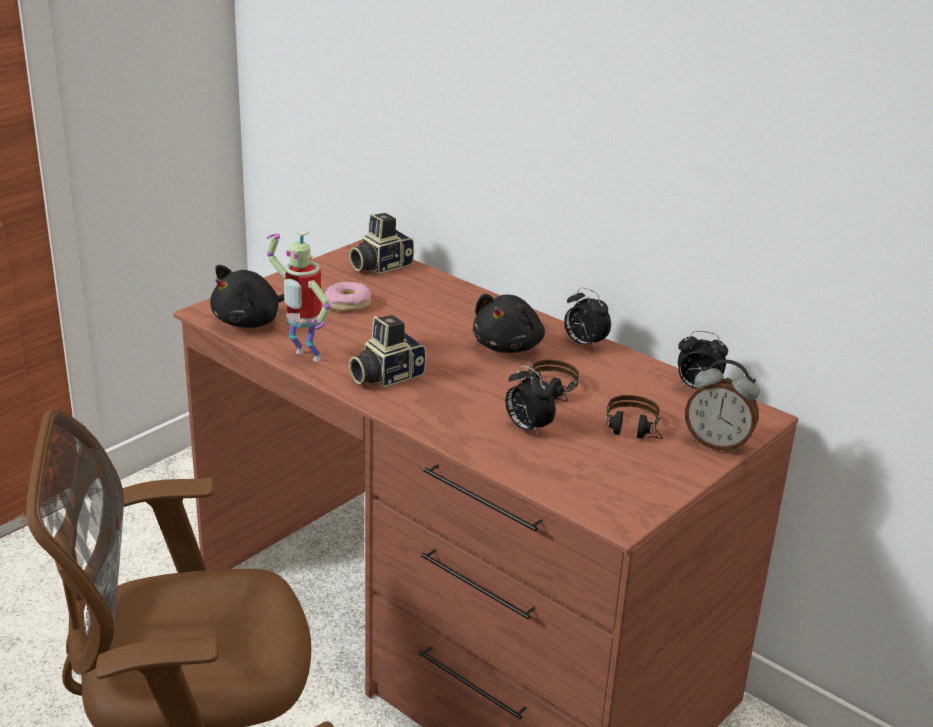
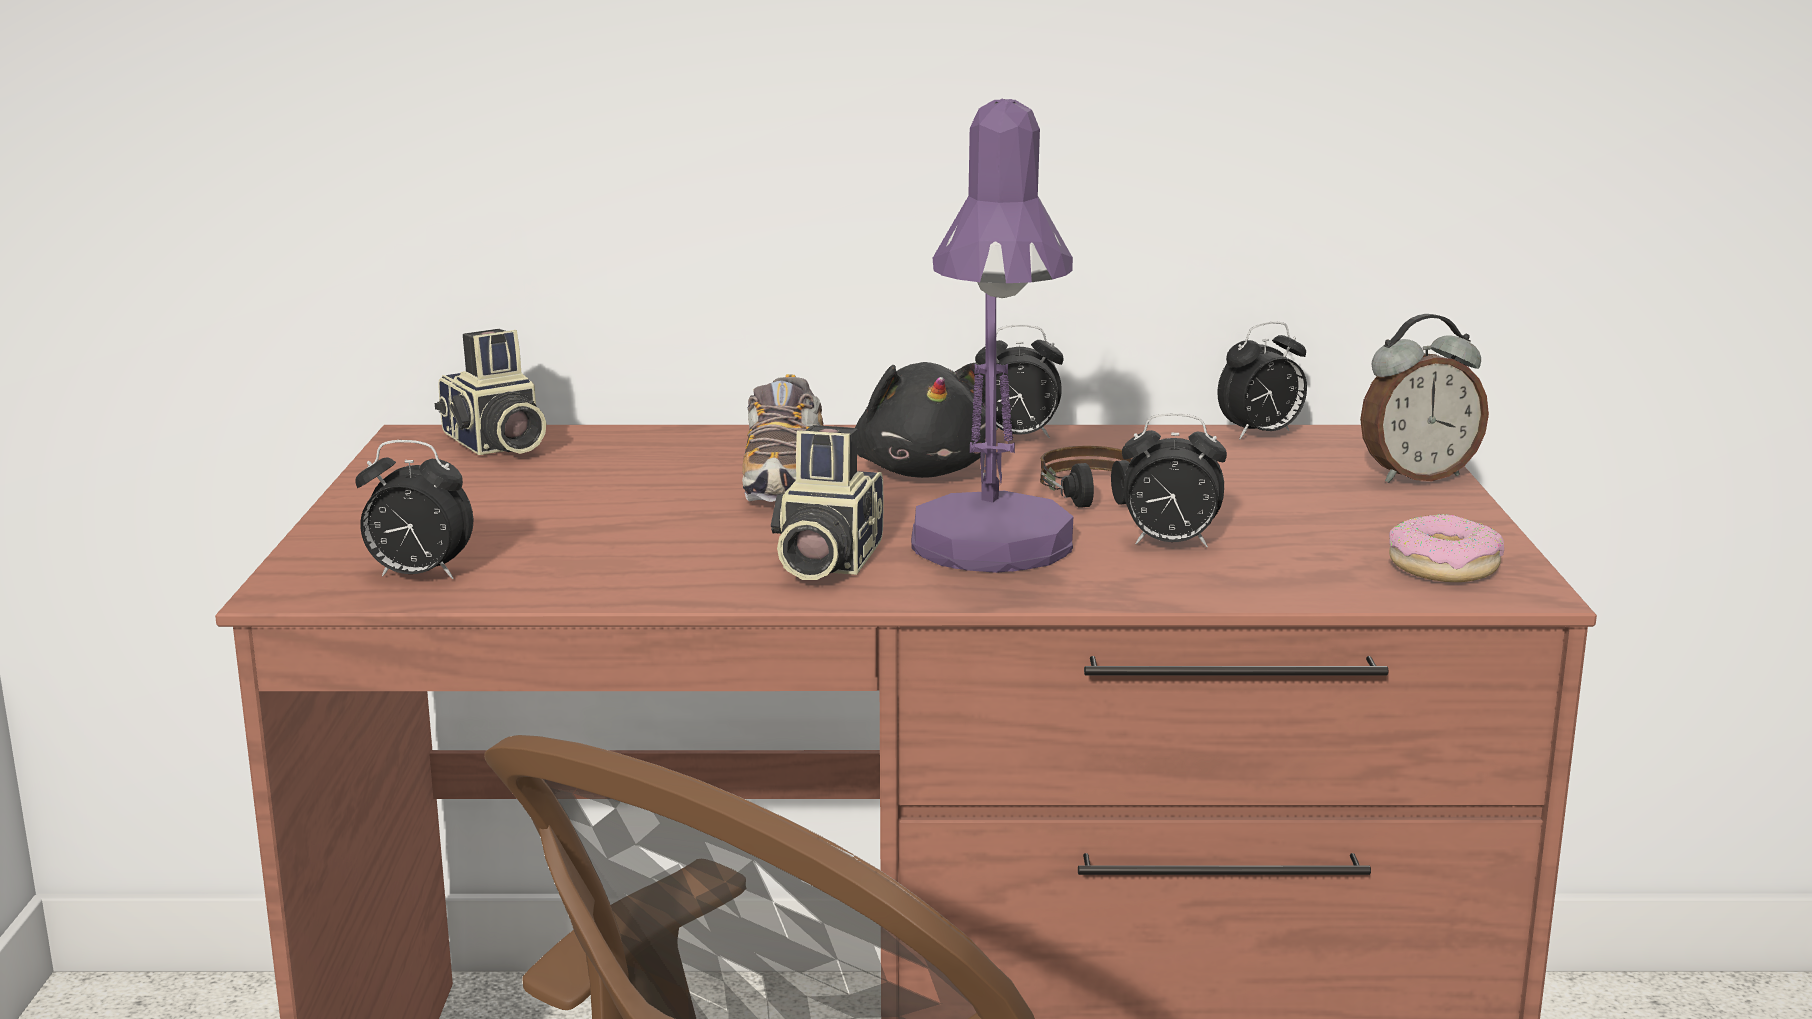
camera: 40 degrees left, 10 degrees down
black plush toy [210,265,284,328] -> alarm clock [355,440,473,579]
toy robot [267,230,331,362] -> none
donut [325,282,371,312] -> donut moved to [1389,514,1504,582]
camera [349,213,414,274] -> camera turned 45 degrees counterclockwise [435,329,547,455]
headphones [606,395,663,439] -> none
none -> shoe [742,374,823,502]
none -> purple table lamp [911,99,1073,573]

